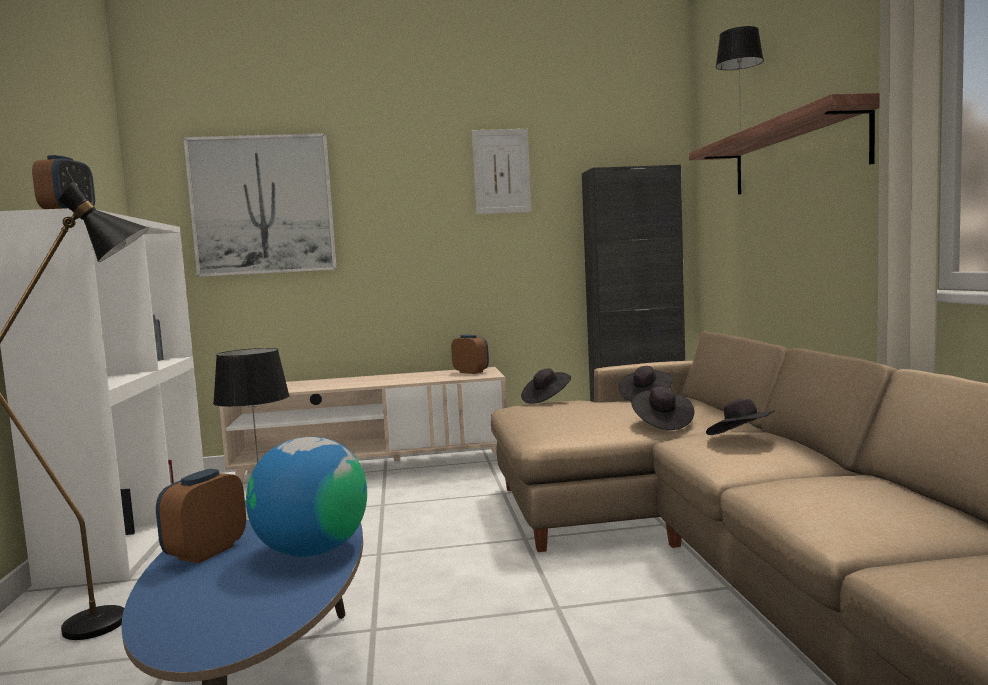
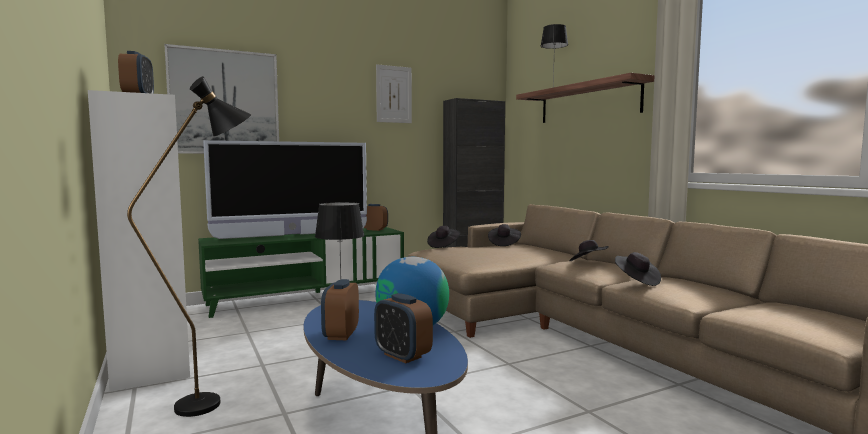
camera: 20 degrees left, 0 degrees up
beige tv stand [219,367,507,483] -> green tv stand [198,227,404,318]
black hat [631,386,694,430] -> black hat moved to [615,252,661,286]
none -> television [203,140,367,239]
none -> alarm clock [374,293,433,363]

